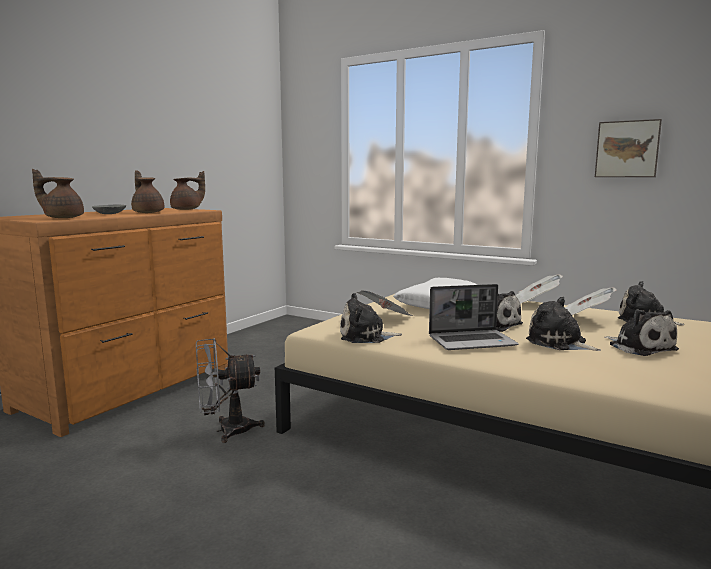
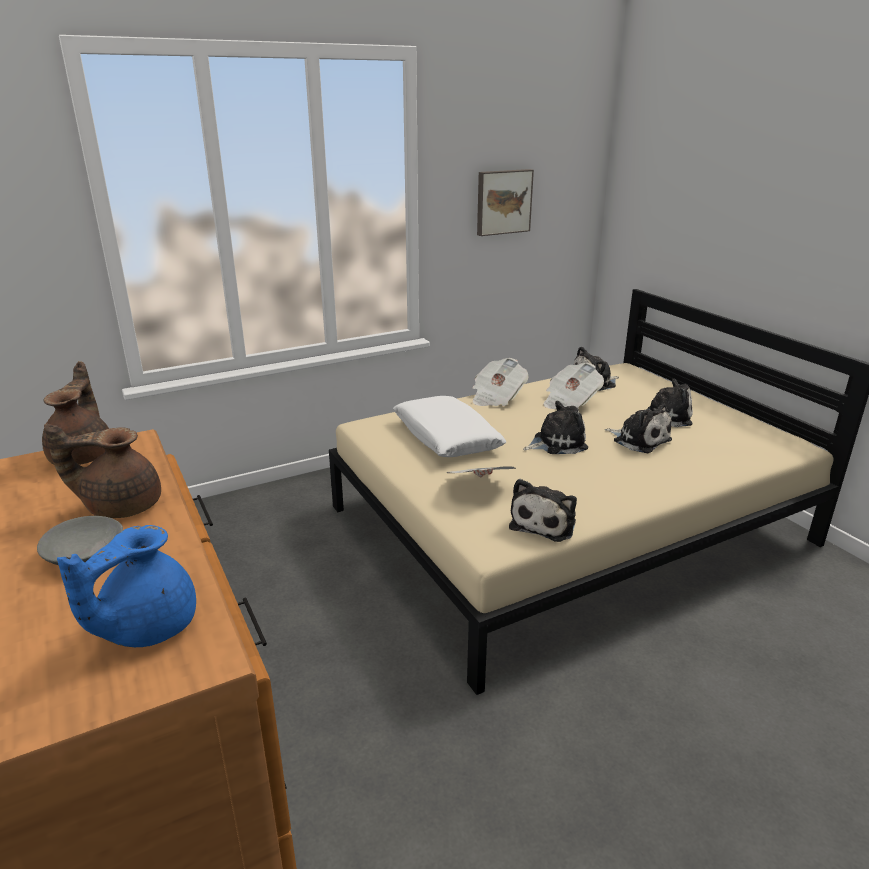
camera: 60 degrees left, 15 degrees up
brown teapot [32,169,84,218] -> blue teapot [57,525,196,647]
grey fan [196,338,265,443] -> none
laptop [429,284,519,350] -> none
plush toy [526,297,601,351] -> plush toy turned 120 degrees counterclockwise [605,403,672,453]

